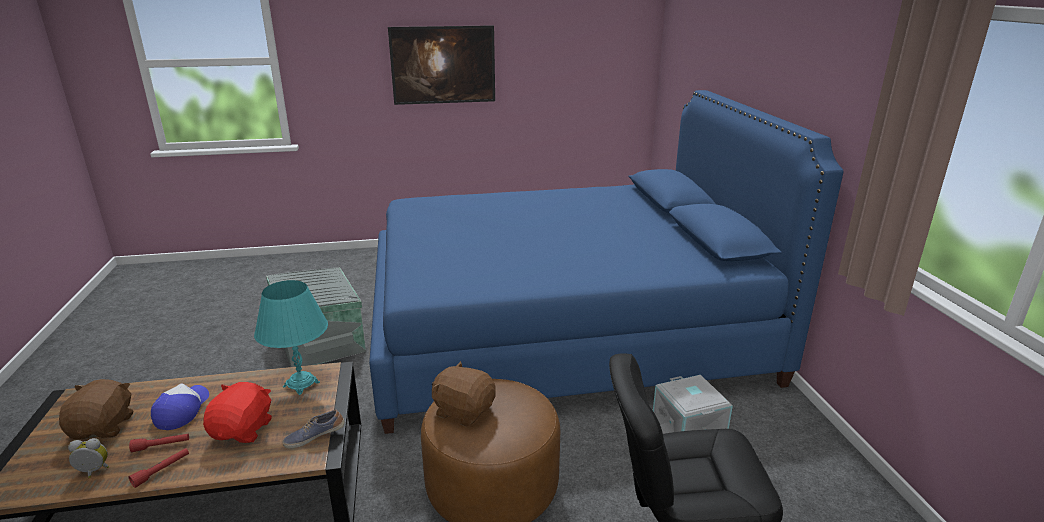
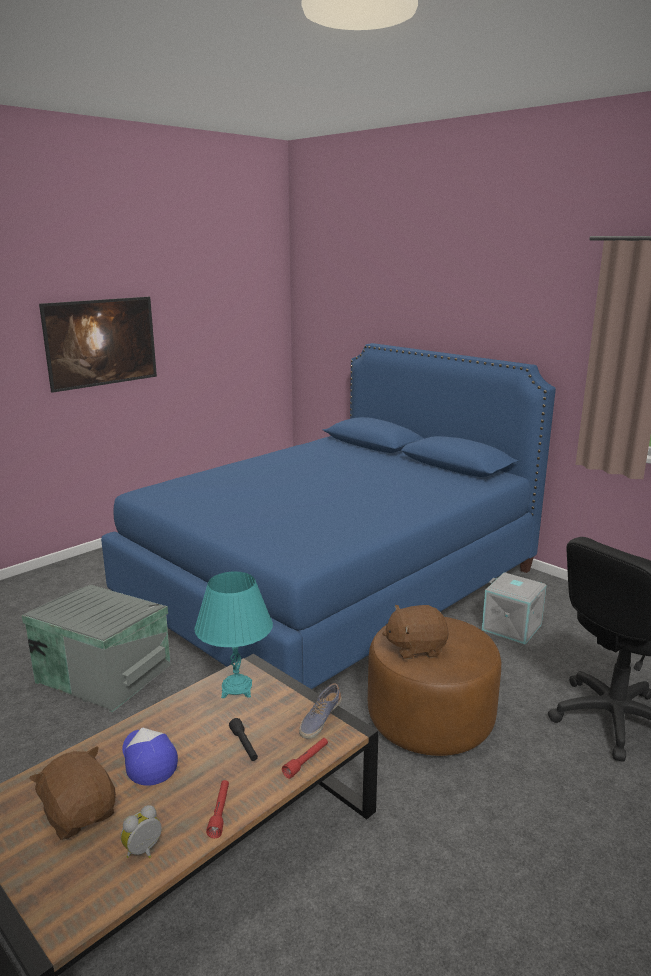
camera: 35 degrees left, 5 degrees down
red flashlight [129,434,189,452] -> red flashlight moved to [282,738,328,779]
red plush toy [203,382,272,443] -> black flashlight [229,718,258,761]

